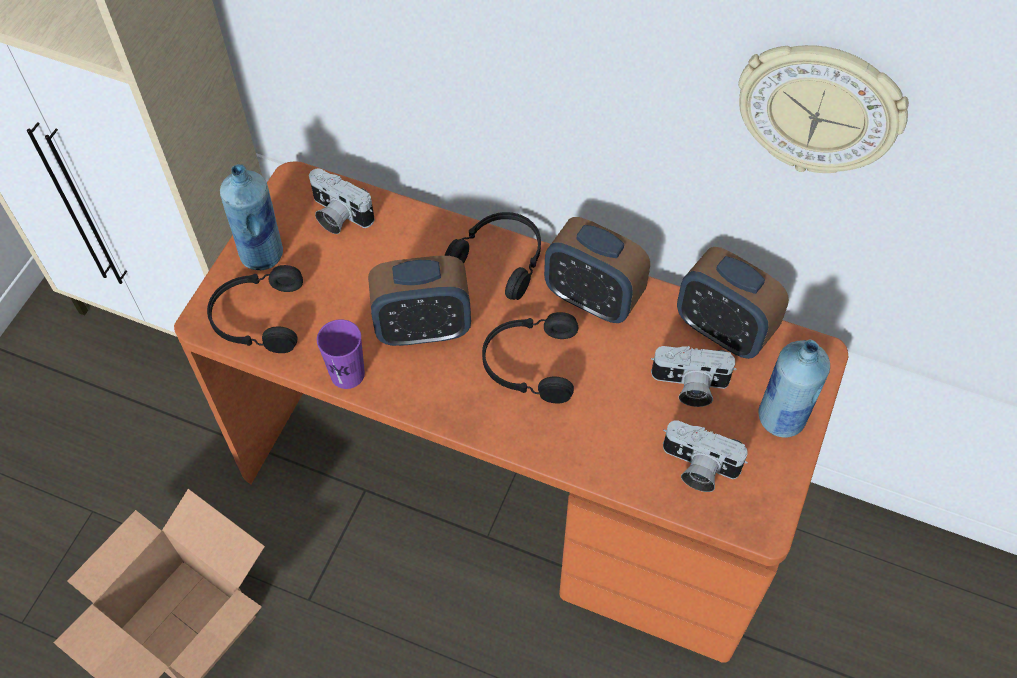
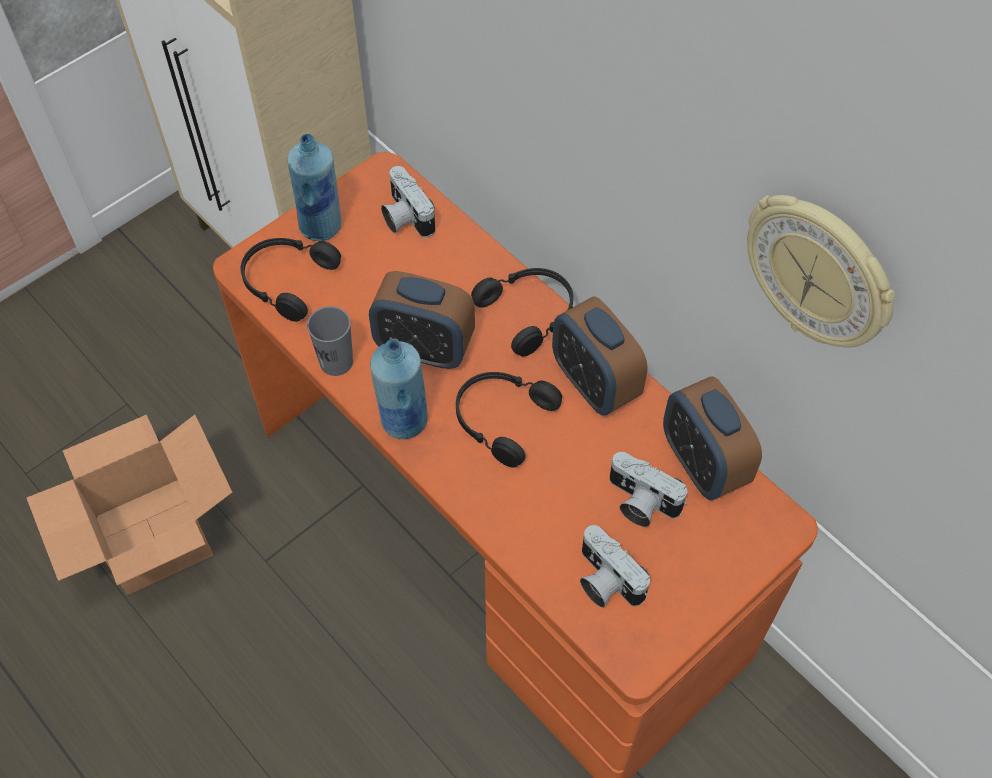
camera: 25 degrees right, 0 degrees up
purple cup [317,319,365,389] -> grey cup [307,306,353,376]
blue bottle [758,339,830,438] -> blue bottle moved to [370,339,428,439]

